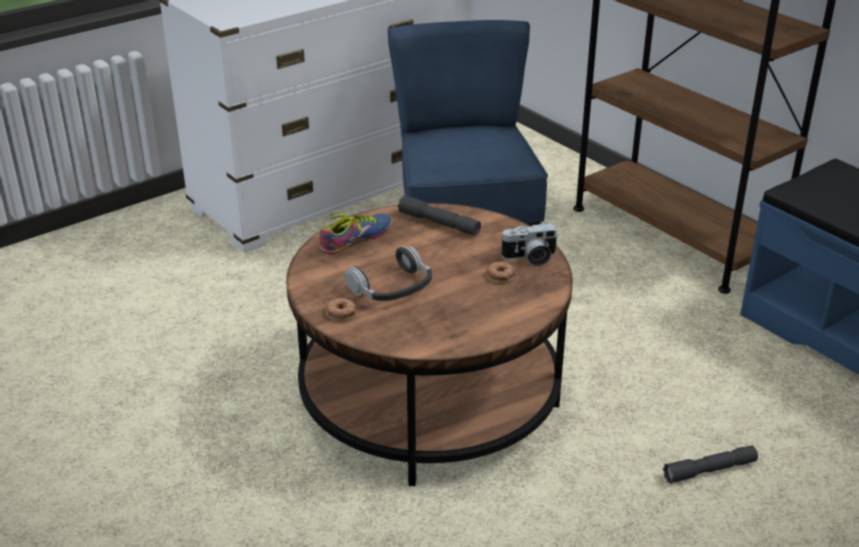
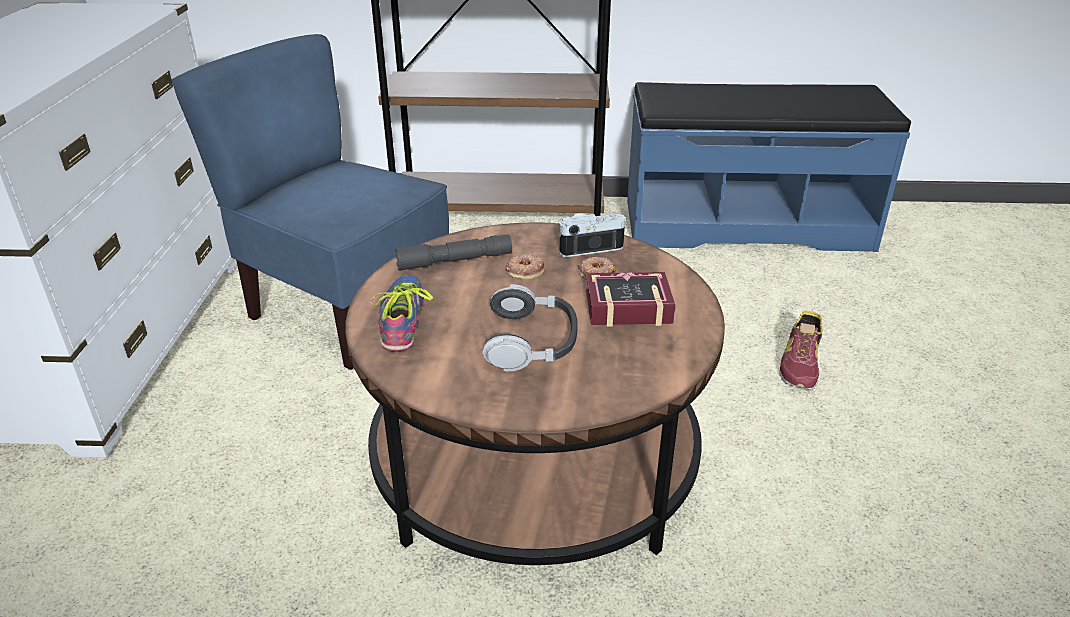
camera: 50 degrees left, 0 degrees up
donut [326,298,357,322] -> donut moved to [506,254,544,280]
camera [500,223,559,266] -> camera turned 135 degrees counterclockwise [558,213,627,257]
grey flashlight [663,445,758,484] -> shoe [779,310,823,391]
none -> book [586,272,676,327]

